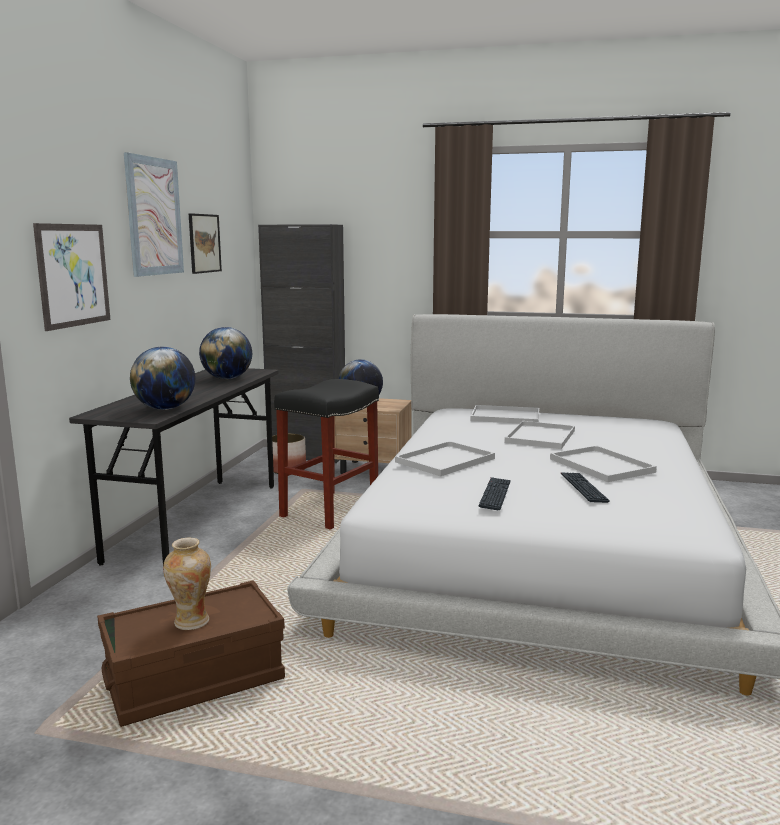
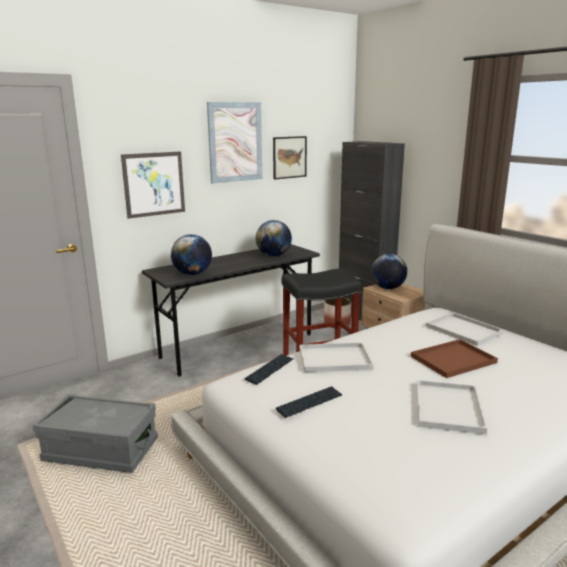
camera: 40 degrees right, 5 degrees up
brown storage box [97,580,285,727] -> grey storage box [32,394,158,473]
vase [163,538,211,630] -> none
white tray [505,421,575,449] -> brown tray [411,339,498,378]
keyboard [561,472,610,503] -> keyboard moved to [245,354,293,385]

